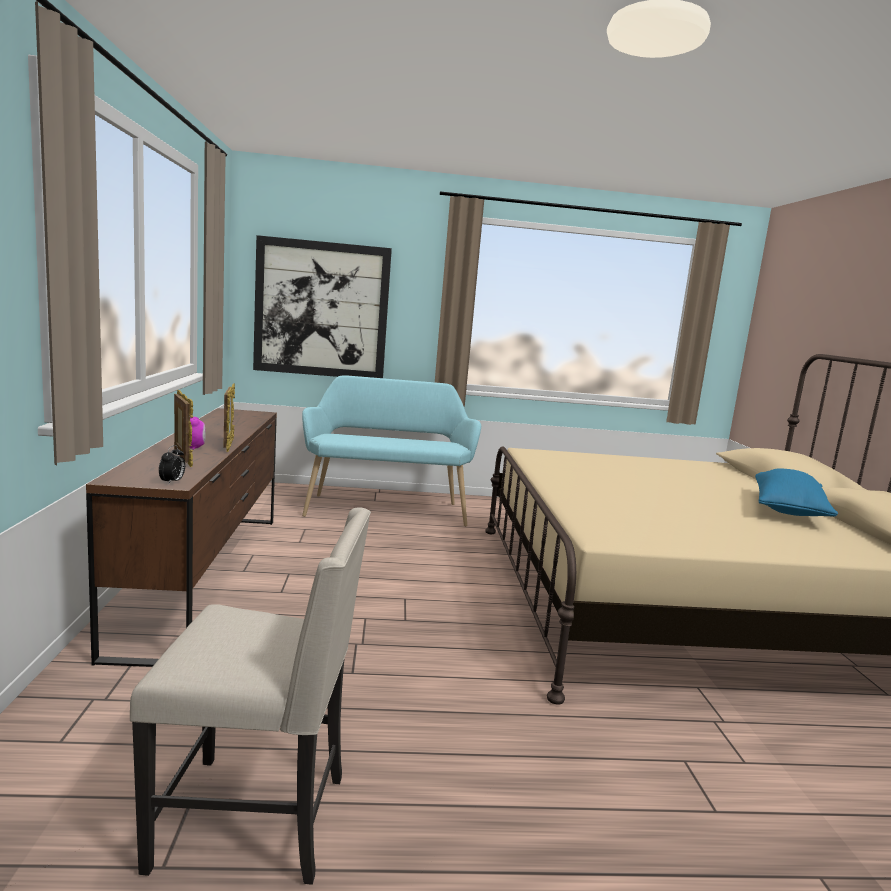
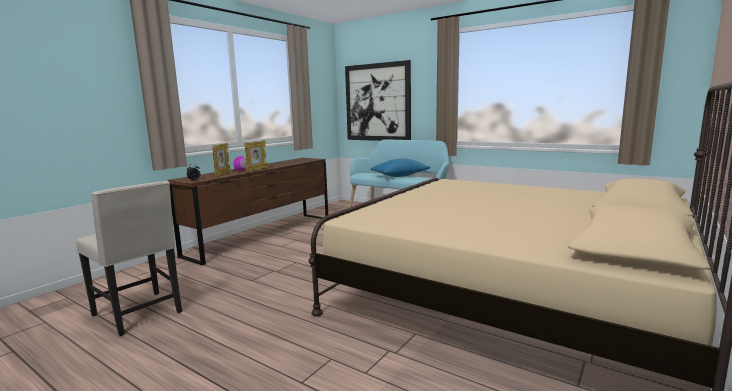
camera: 40 degrees right, 0 degrees up
blue pillow [755,468,838,517] -> blue pillow moved to [371,158,431,177]

